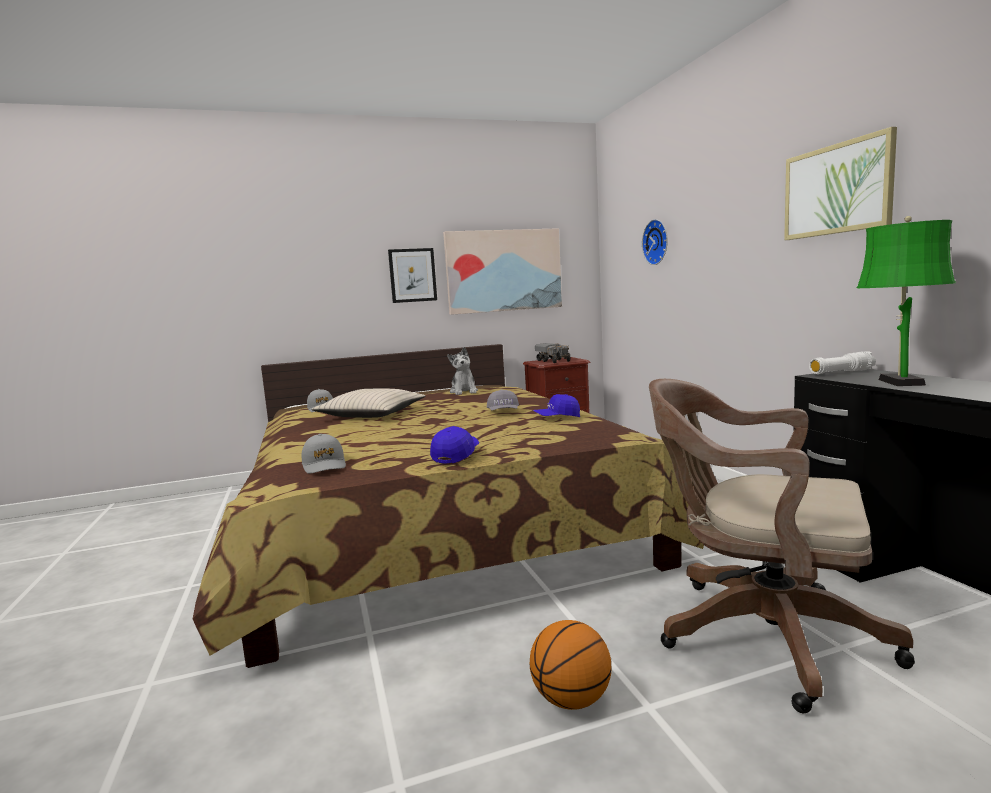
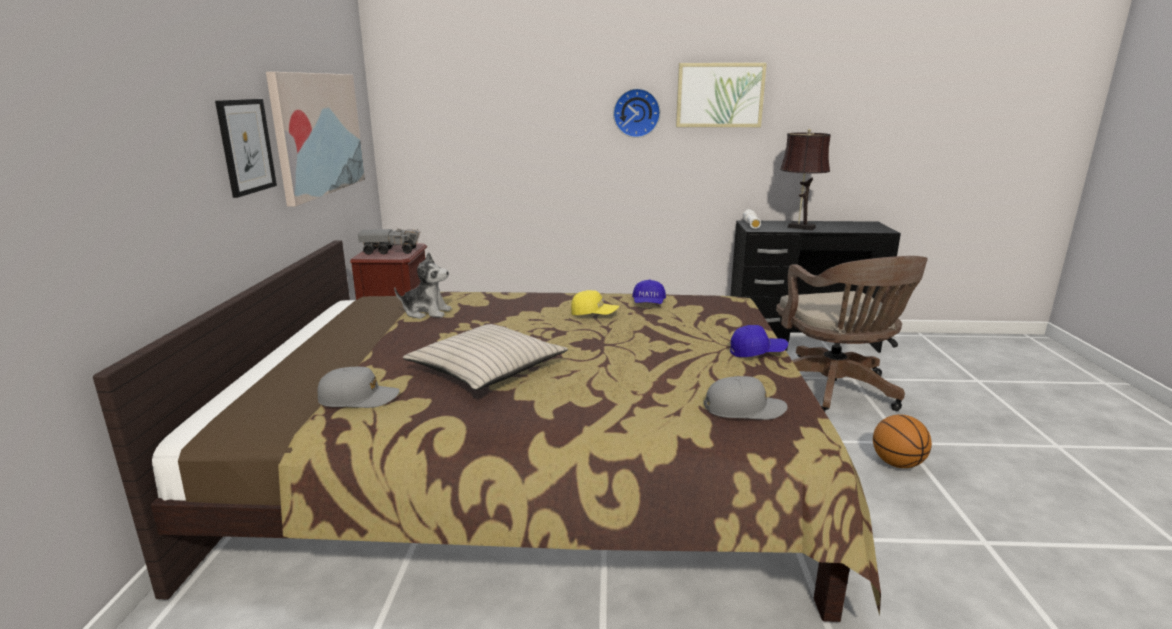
camera: 70 degrees left, 10 degrees up
blue cap [430,426,479,464] -> blue cap turned 135 degrees clockwise [730,325,788,357]
grey cap [487,389,519,410] -> yellow cap [571,290,619,315]
wall clock [642,219,668,265] -> wall clock moved to [613,88,660,138]
brown office chair [649,379,915,713] -> brown office chair turned 60 degrees counterclockwise [776,256,928,412]
green table lamp [857,216,956,386] -> brown table lamp [780,129,831,230]

